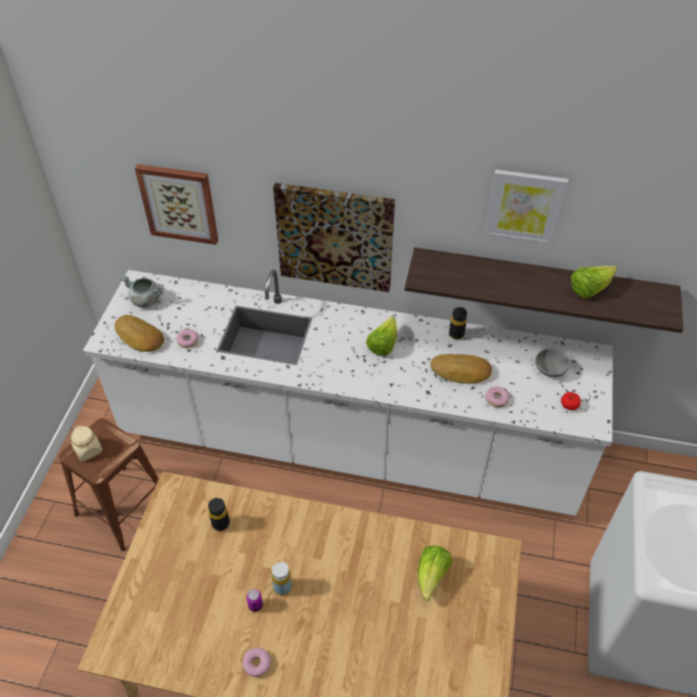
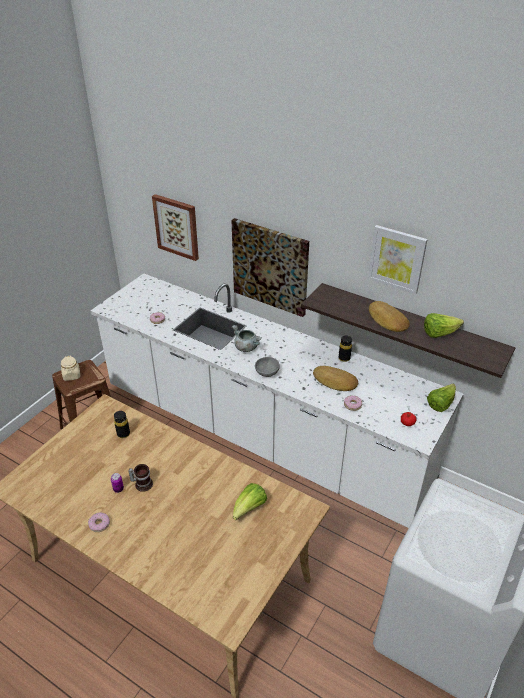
camera: 20 degrees right, 10 degrees down
bread [115,315,164,352] -> bread moved to [369,301,410,332]
grey cooking pot [120,276,164,307] -> grey cooking pot moved to [232,325,262,352]
yellow bottle [271,562,292,595] -> mug [128,464,153,492]
lettuce [366,316,397,356] -> lettuce moved to [427,384,456,412]
grey bowl [535,349,570,377] -> grey bowl moved to [255,357,280,377]

